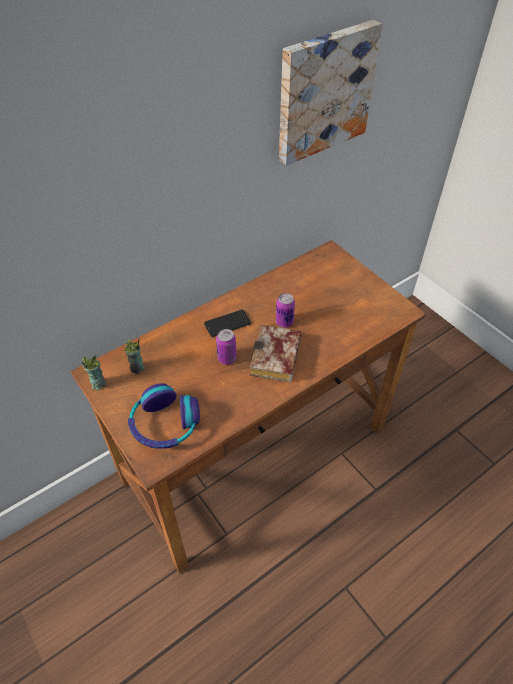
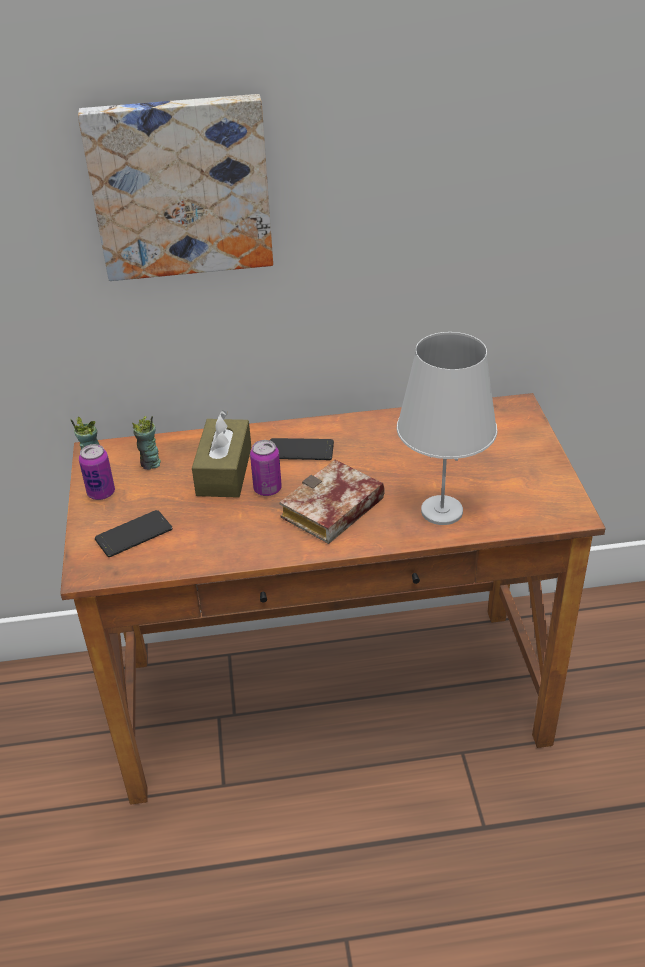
camera: 30 degrees right, 10 degrees down
headphones [128,383,200,449] -> phone [95,510,173,557]
can [276,293,295,328] -> can moved to [79,444,115,500]
picture [279,20,382,166] -> picture moved to [78,94,273,281]
none -> brown tissue box [192,410,251,498]
none -> white table lamp [397,332,497,525]

